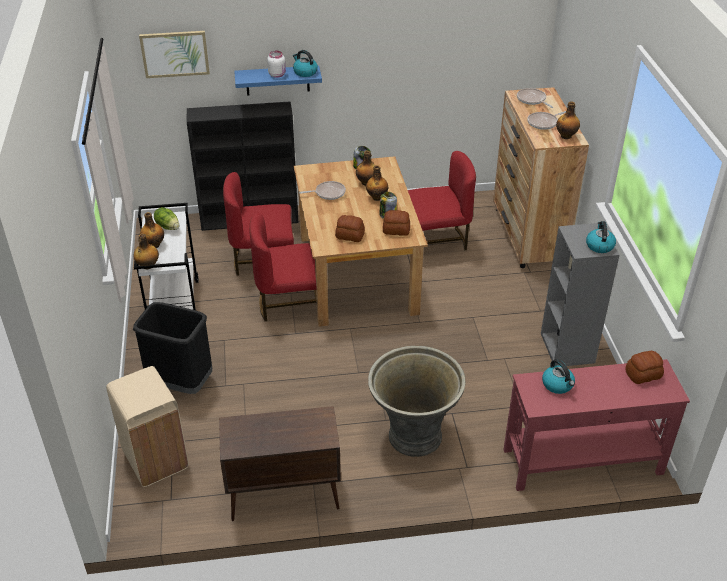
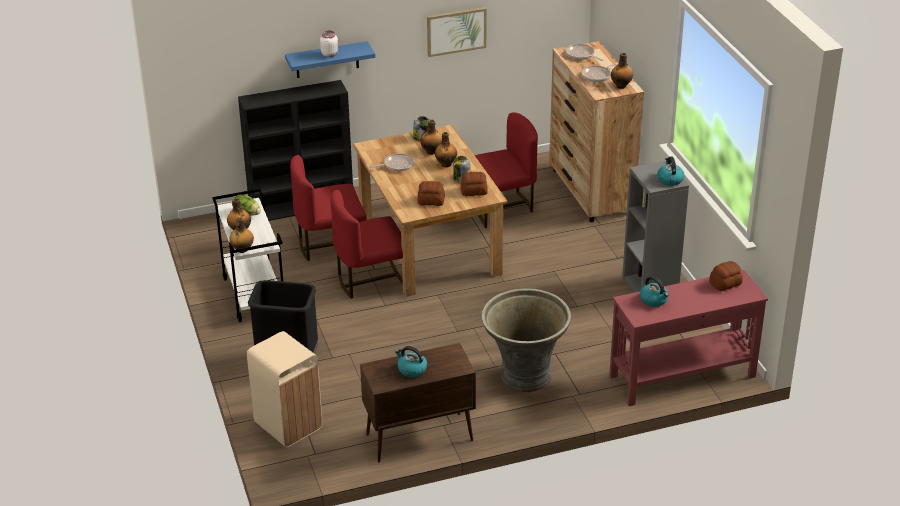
camera: 10 degrees left, 5 degrees down
picture [139,31,210,78] -> picture moved to [427,7,487,57]
kettle [293,50,318,77] -> kettle moved to [395,346,427,377]

